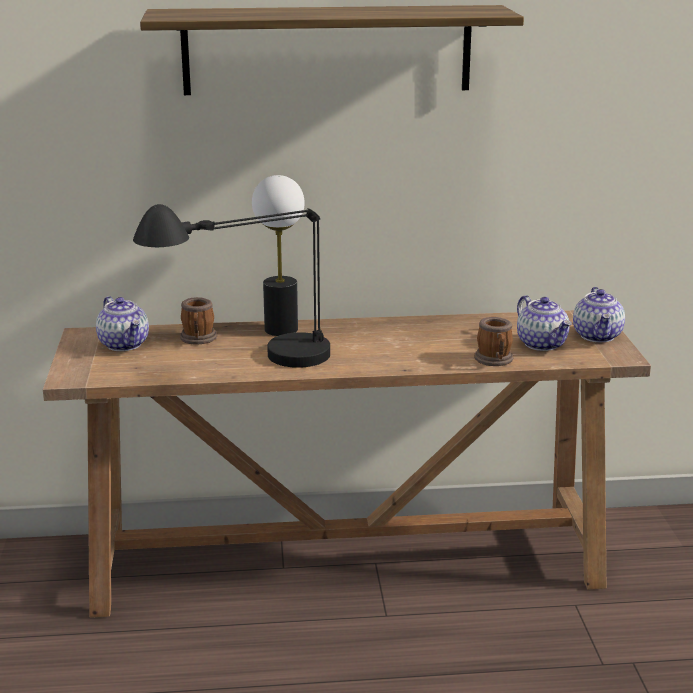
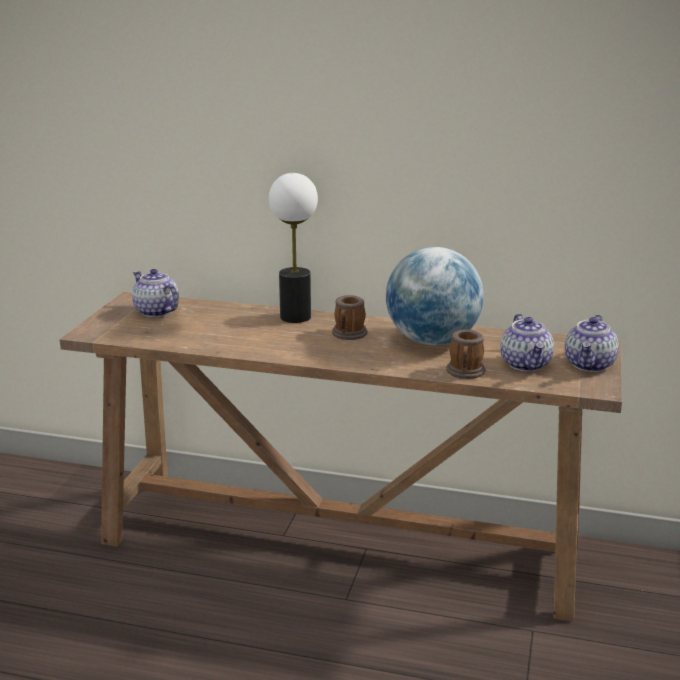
camera: 20 degrees right, 0 degrees up
teapot [96,296,149,351] -> teapot turned 150 degrees clockwise [132,269,179,317]
black table lamp [133,204,330,368] -> none
shelf [140,5,524,95] -> none
mug [180,297,217,344] -> mug moved to [332,295,367,340]
none -> globe [386,247,484,345]

